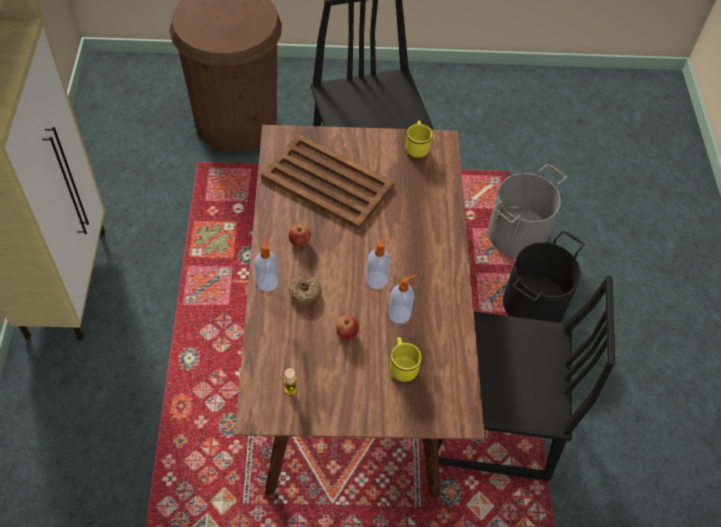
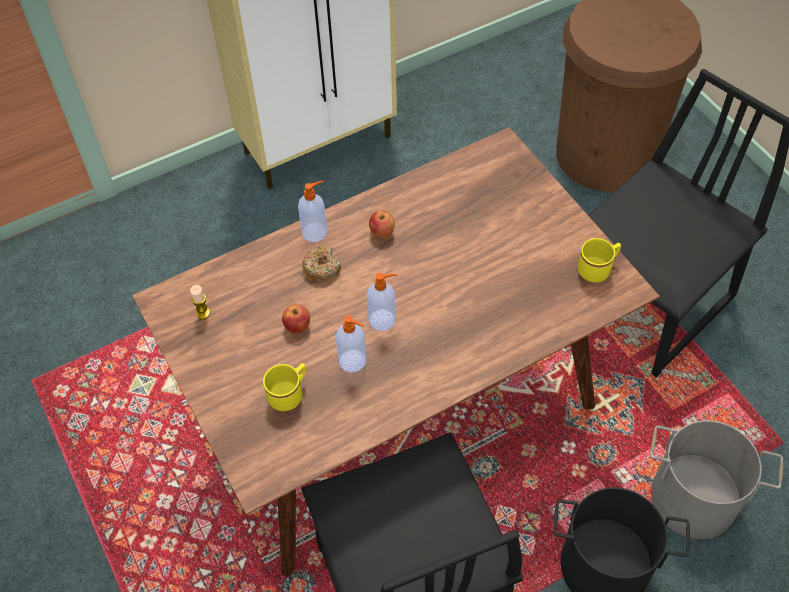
camera: 65 degrees right, 0 degrees up
brown tray [261,133,395,230] -> none

